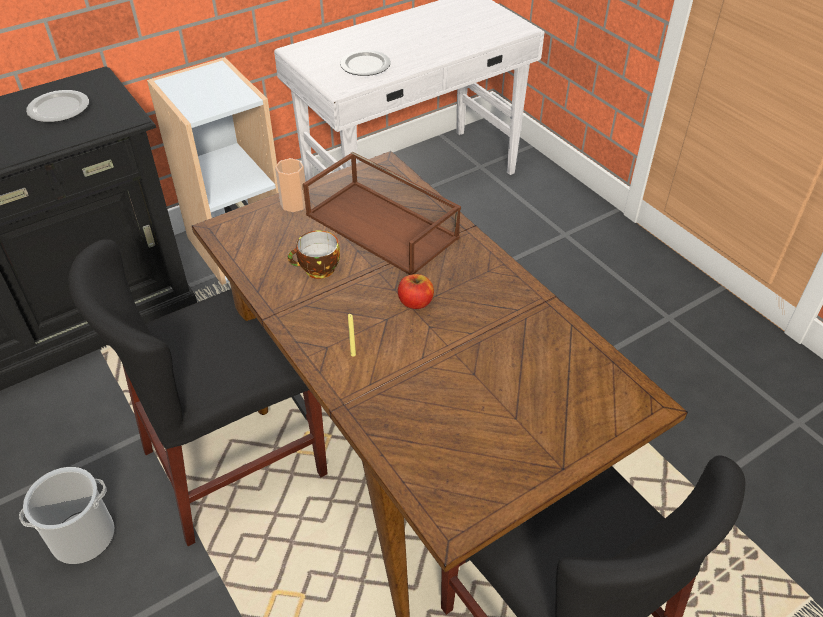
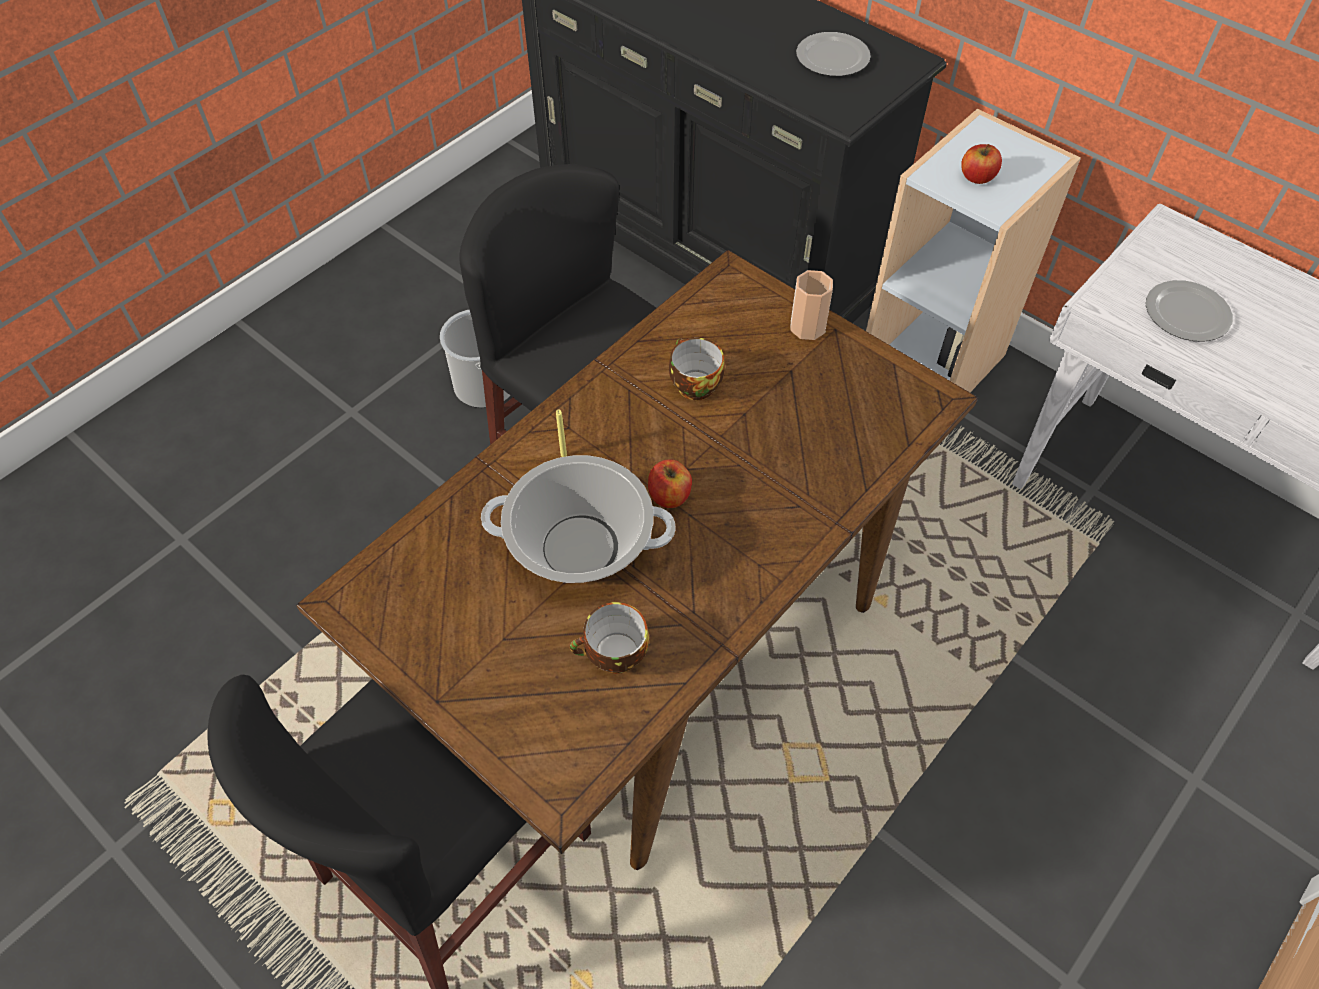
camera: 75 degrees right, 10 degrees up
brown tray [303,152,461,275] -> none
none -> cooking pot [481,455,676,583]
none -> cup [570,602,649,674]
none -> apple [961,144,1002,184]

